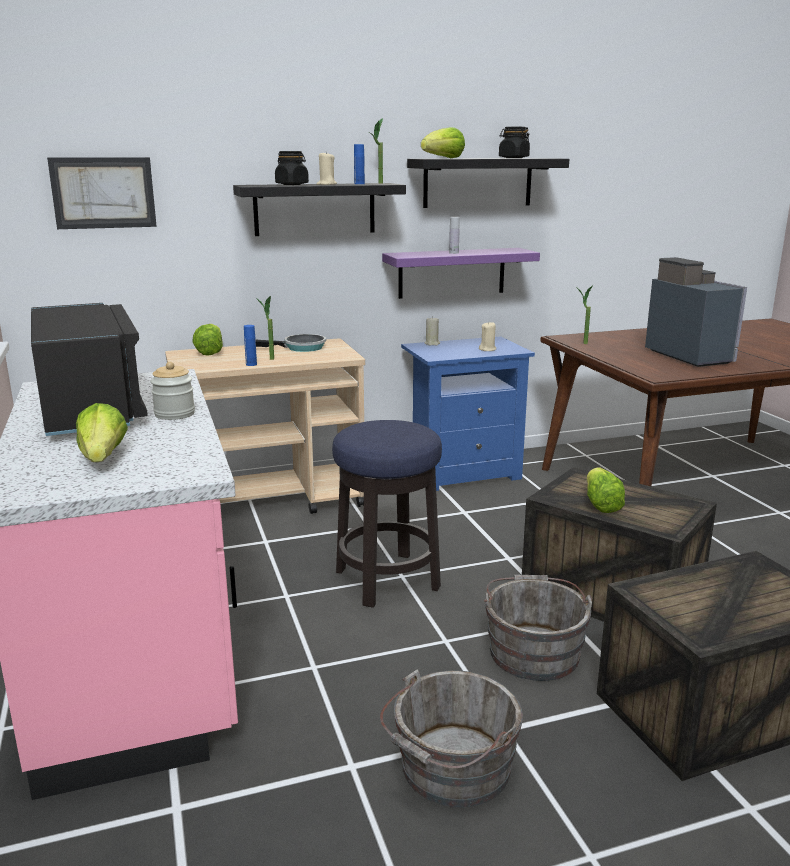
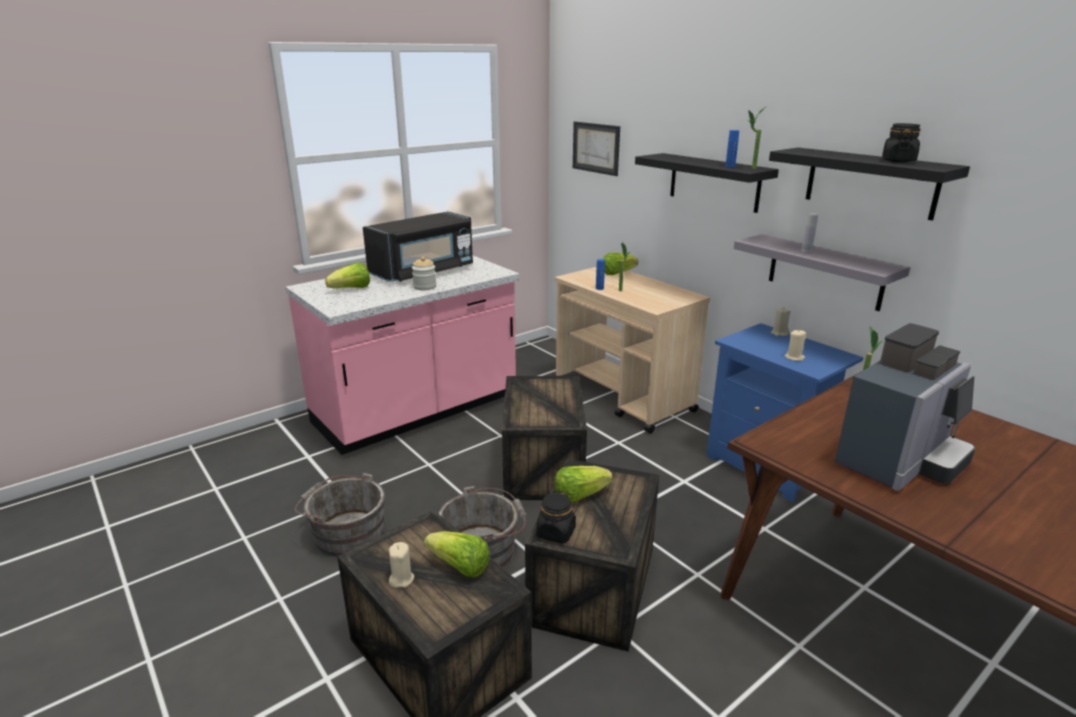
camera: 70 degrees right, 5 degrees up
frying pan [256,334,326,352] -> none
black jar [275,151,309,185] -> black jar moved to [536,491,576,544]
beige candle [317,152,337,185] -> beige candle moved to [389,542,414,588]
stool [332,420,442,608] -> crate [502,376,587,500]
purple shelf [382,248,540,299] -> grey shelf [734,234,910,311]
lettuce [421,127,465,158] -> lettuce moved to [424,531,490,578]

